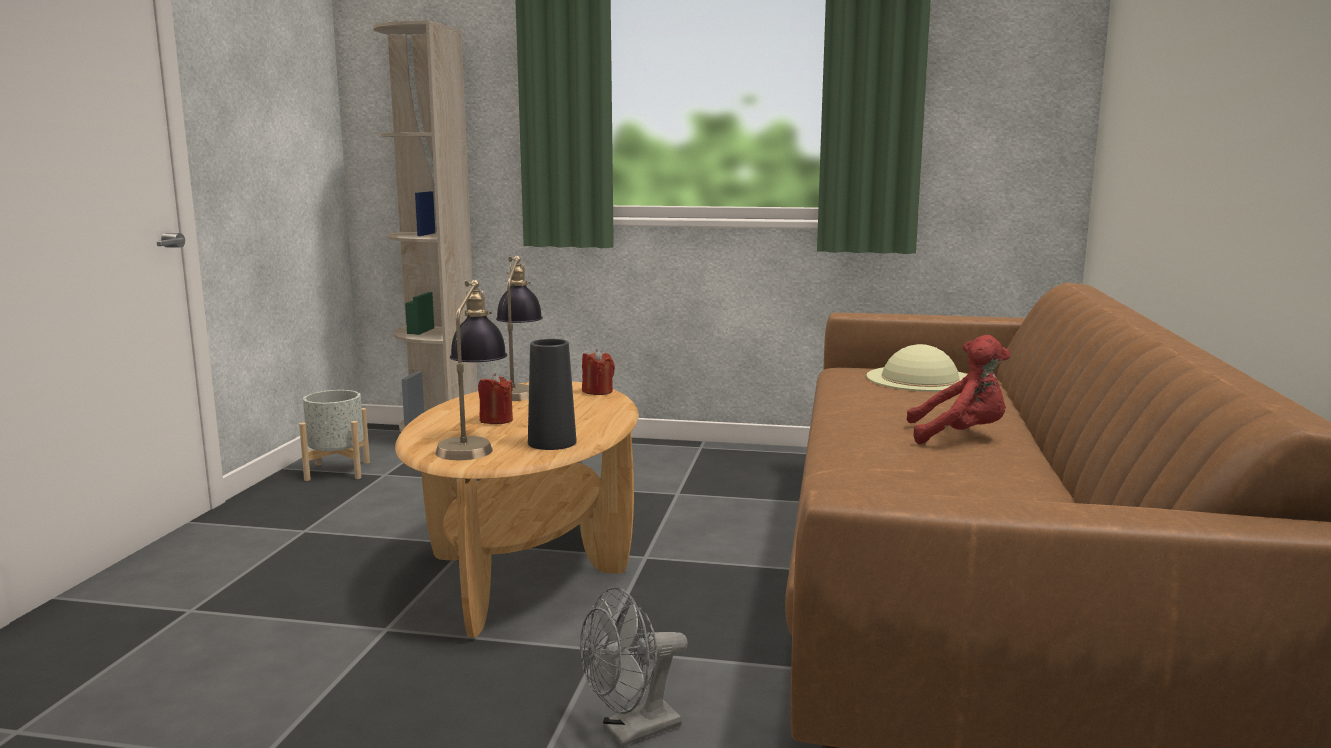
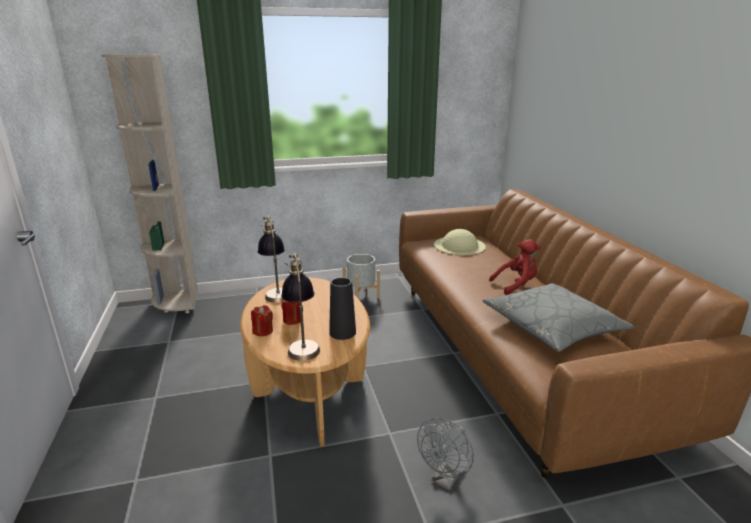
camera: 25 degrees left, 10 degrees up
grey planter [299,390,370,481] -> grey planter moved to [343,254,380,299]
red candle [582,349,615,395] -> red candle moved to [251,305,273,336]
none -> grey pillow [483,283,635,352]

